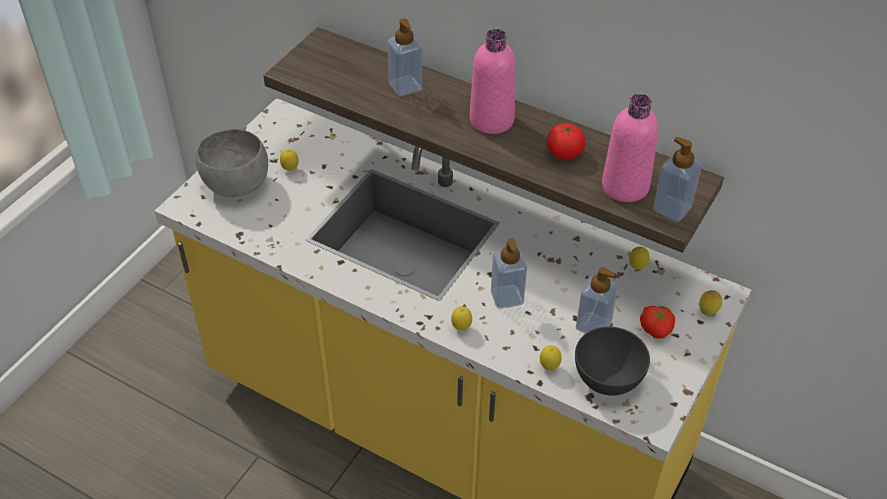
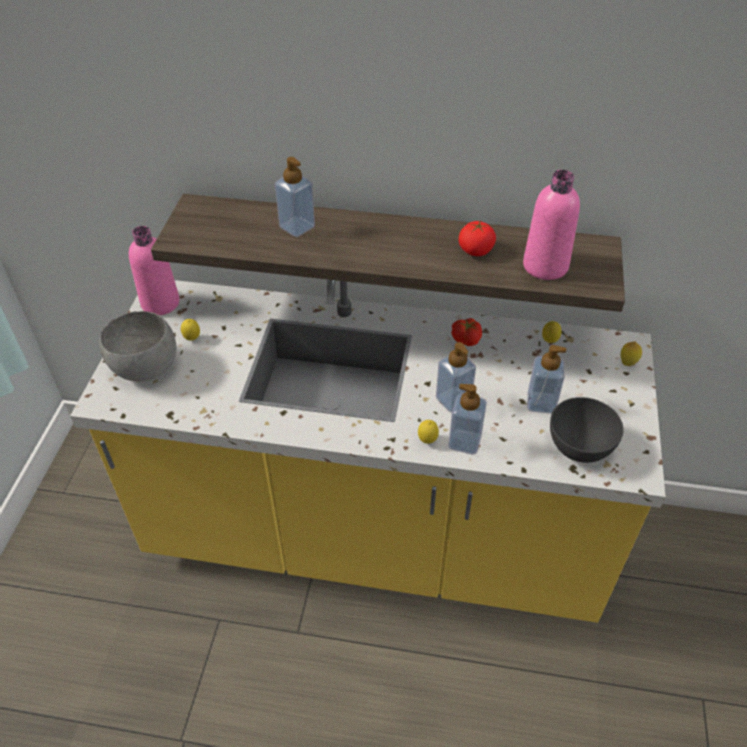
camera: 20 degrees left, 0 degrees up
pink bottle [470,29,516,134] -> pink bottle moved to [129,226,179,315]
lemon [540,345,562,370] -> none
tomato [640,306,675,339] -> tomato moved to [451,318,482,346]
soap dispenser [653,137,702,222] -> soap dispenser moved to [448,384,487,455]

